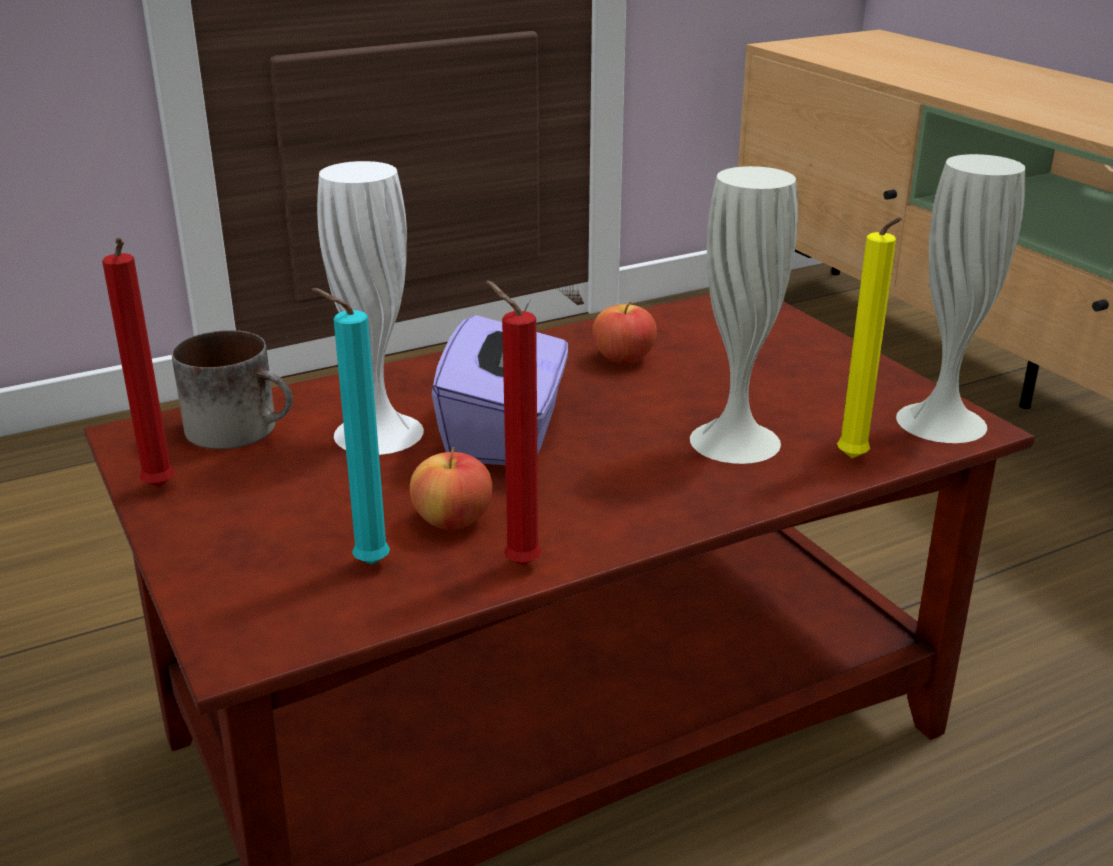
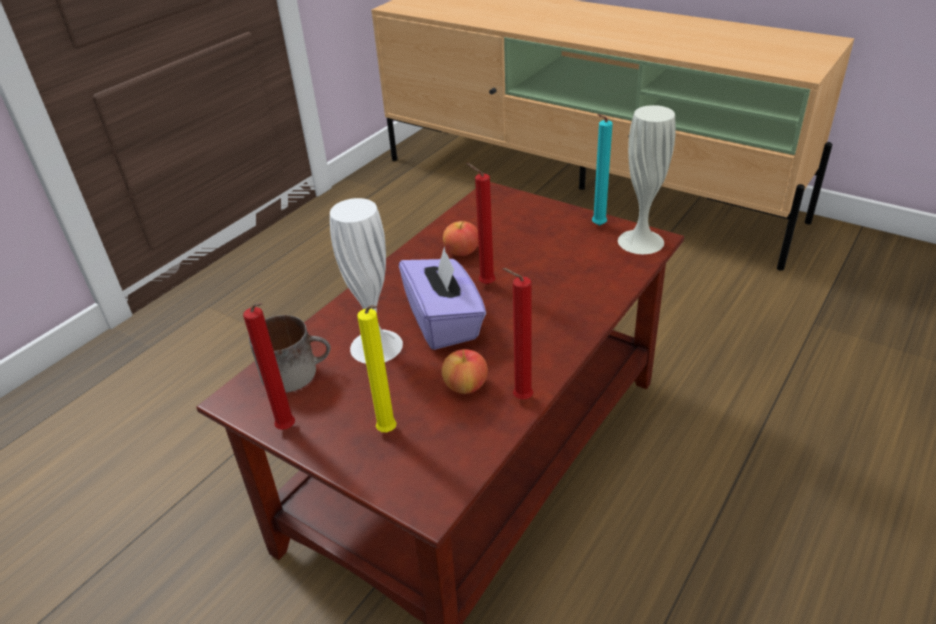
camera: 25 degrees left, 10 degrees up
turquoise candle [312,288,390,565] -> turquoise candle moved to [592,114,613,226]
white vase [690,166,798,464] -> none
yellow candle [837,217,902,458] -> yellow candle moved to [357,305,397,432]
none -> red candle [466,163,495,285]

